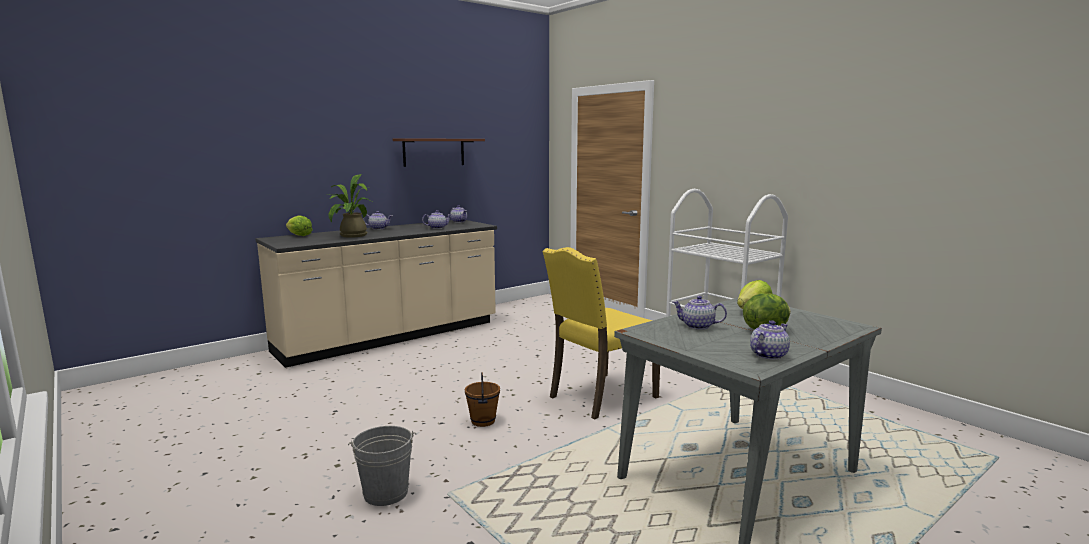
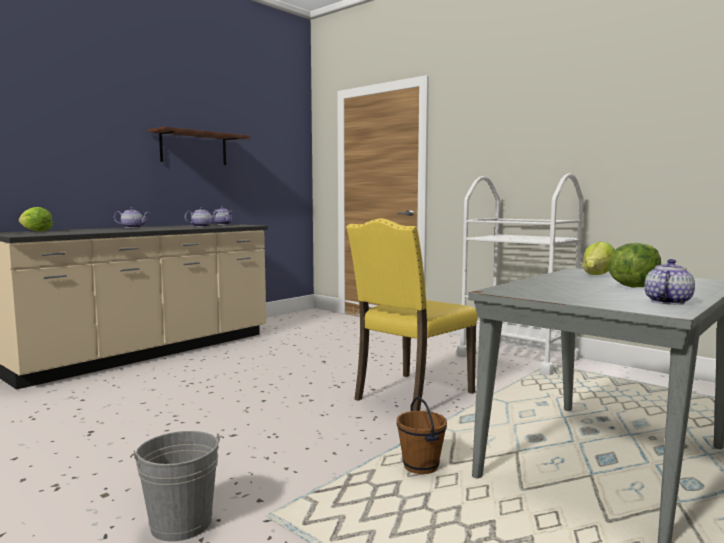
camera: 10 degrees left, 5 degrees down
potted plant [328,174,374,238] -> none
brown bucket [465,372,500,427] -> brown bucket moved to [397,397,447,474]
teapot [673,296,727,330] -> none

